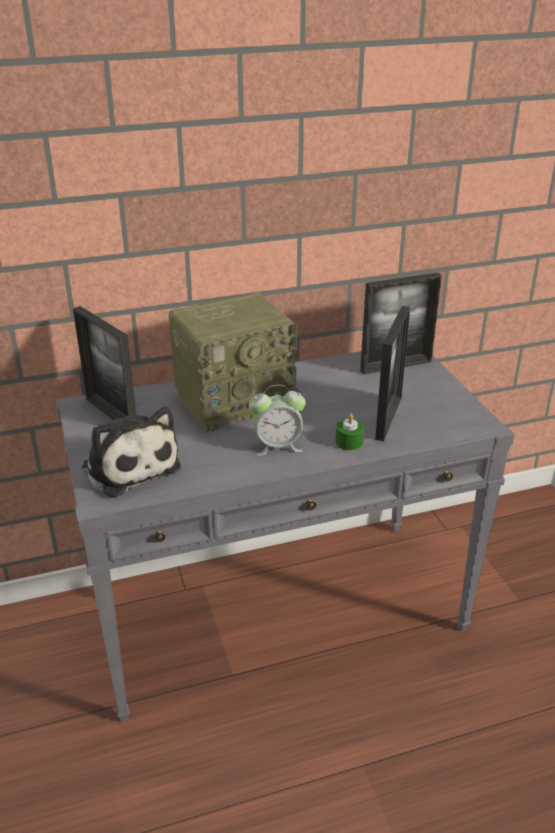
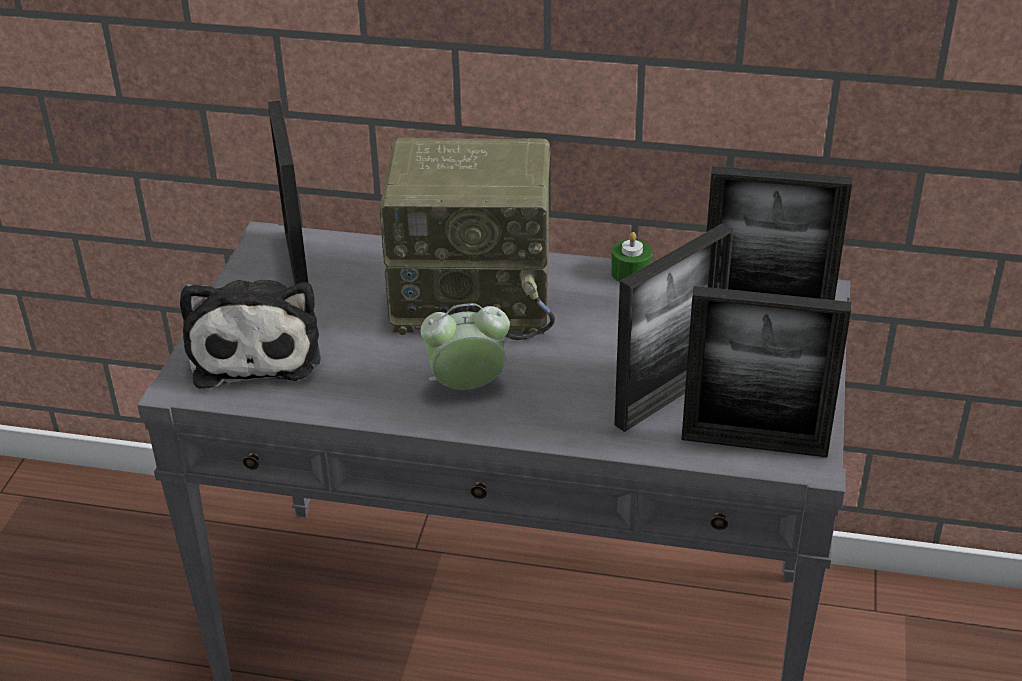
camera: 30 degrees right, 5 degrees up
alarm clock [249,385,306,456] -> alarm clock turned 150 degrees clockwise [421,303,510,390]
green candle [335,413,364,450] -> green candle moved to [611,232,653,282]
none -> picture frame [681,286,851,457]

